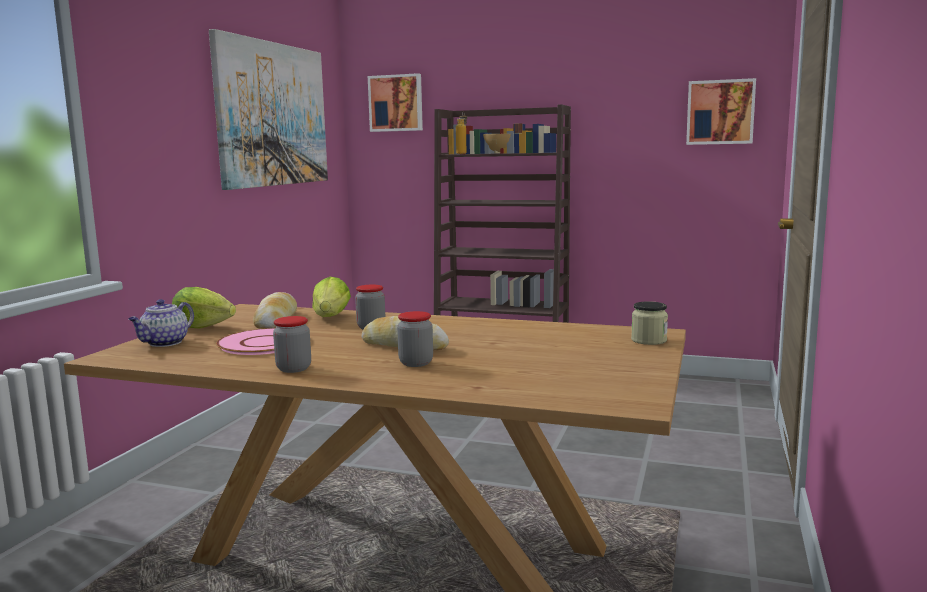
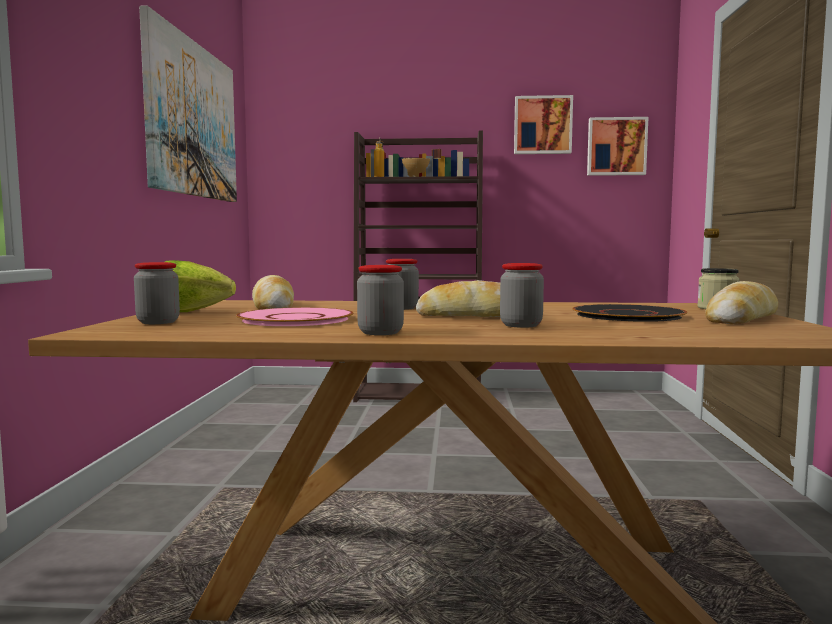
camera: 15 degrees left, 5 degrees down
teapot [128,299,194,347] -> jar [134,262,180,324]
lettuce [312,277,351,317] -> none
picture [368,73,423,132] -> picture moved to [514,95,573,154]
none -> black plate [572,304,688,322]
none -> bread [705,281,778,324]

